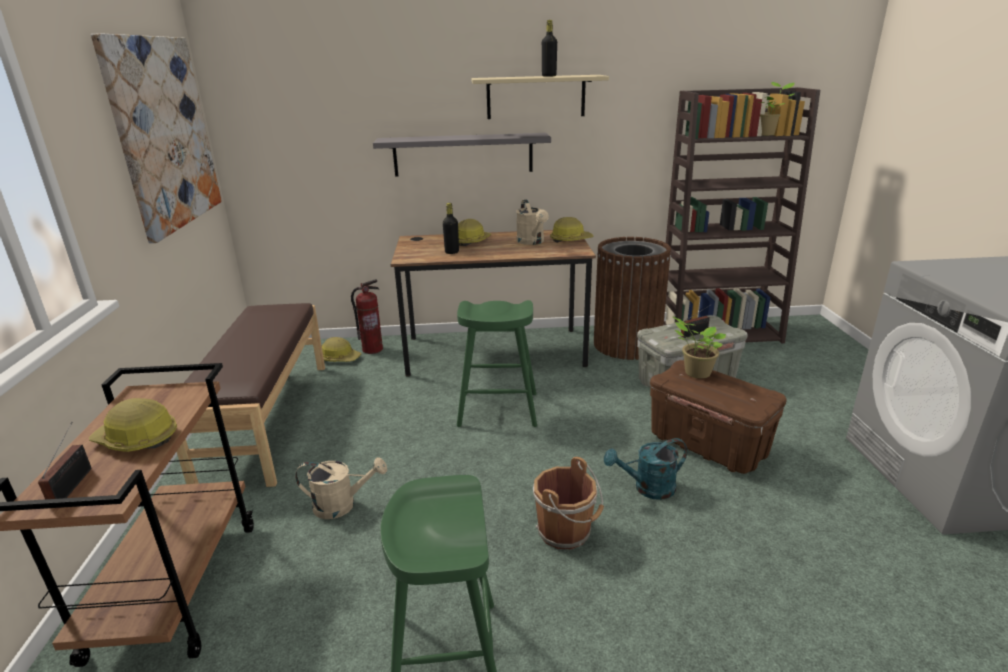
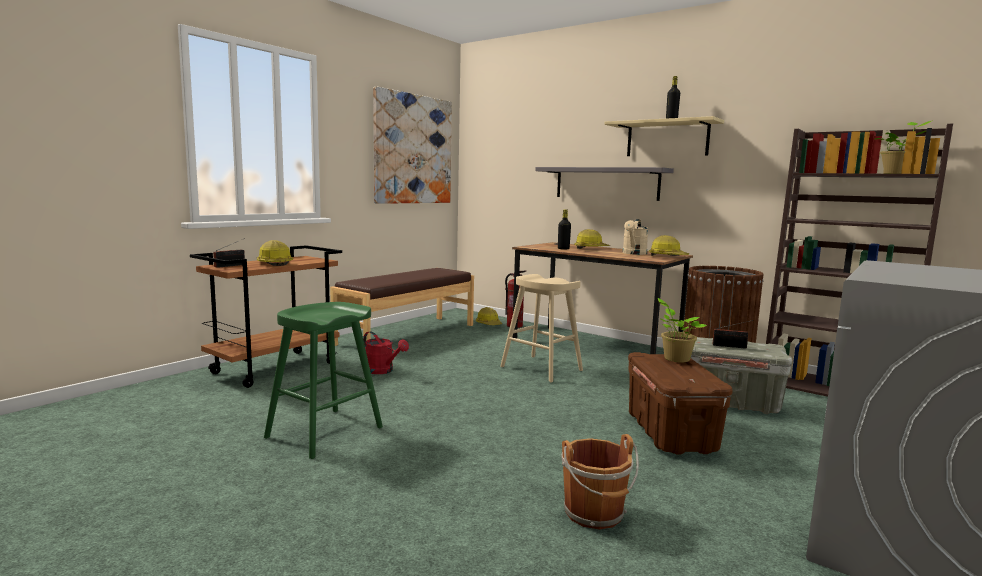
camera: 40 degrees right, 15 degrees down
beige watering can [295,457,387,519] -> red watering can [363,331,409,374]
green stool [457,300,537,427] -> beige stool [500,274,583,382]
brown bucket [533,457,604,549] -> brown bucket moved to [561,434,639,529]
turquoise watering can [604,438,688,500] -> none

